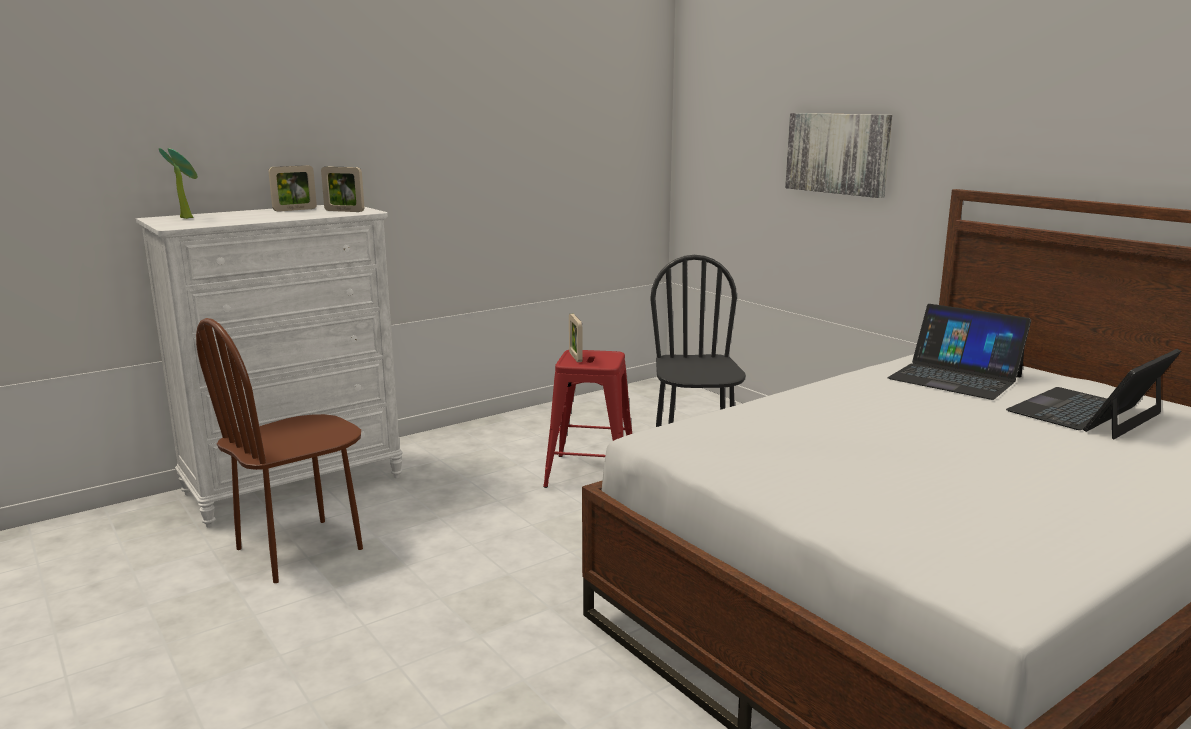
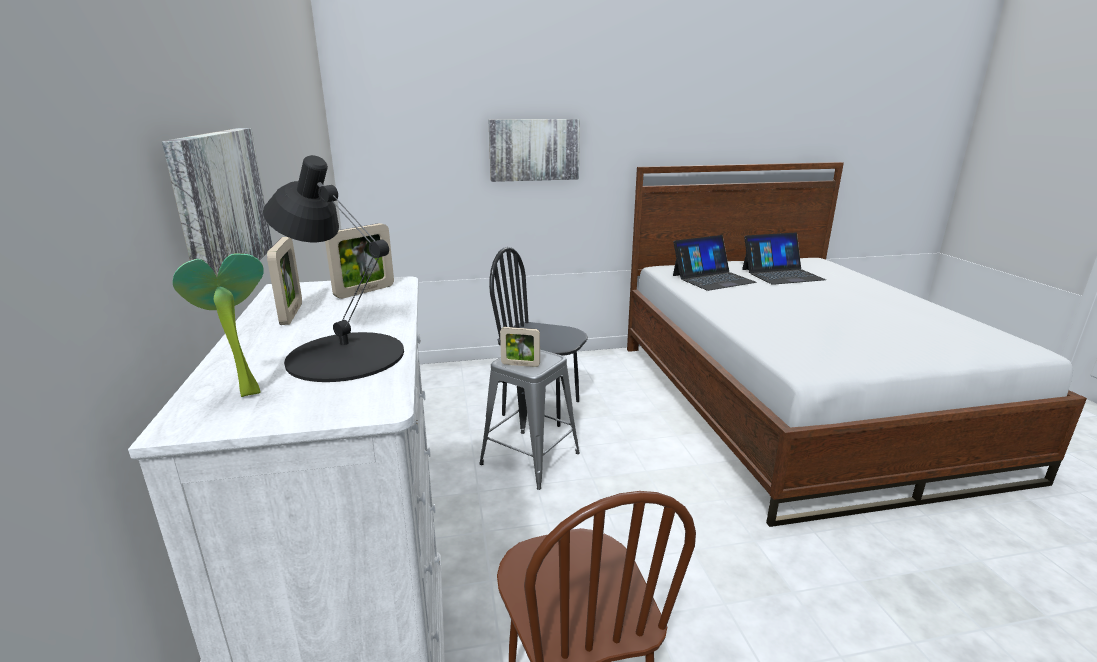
camera: 65 degrees left, 5 degrees up
red stool [543,350,632,488] -> grey stool [479,350,580,490]
laptop [1006,349,1181,439] -> laptop turned 90 degrees counterclockwise [742,232,826,285]
none -> picture [162,128,273,277]
none -> black table lamp [263,155,404,382]

